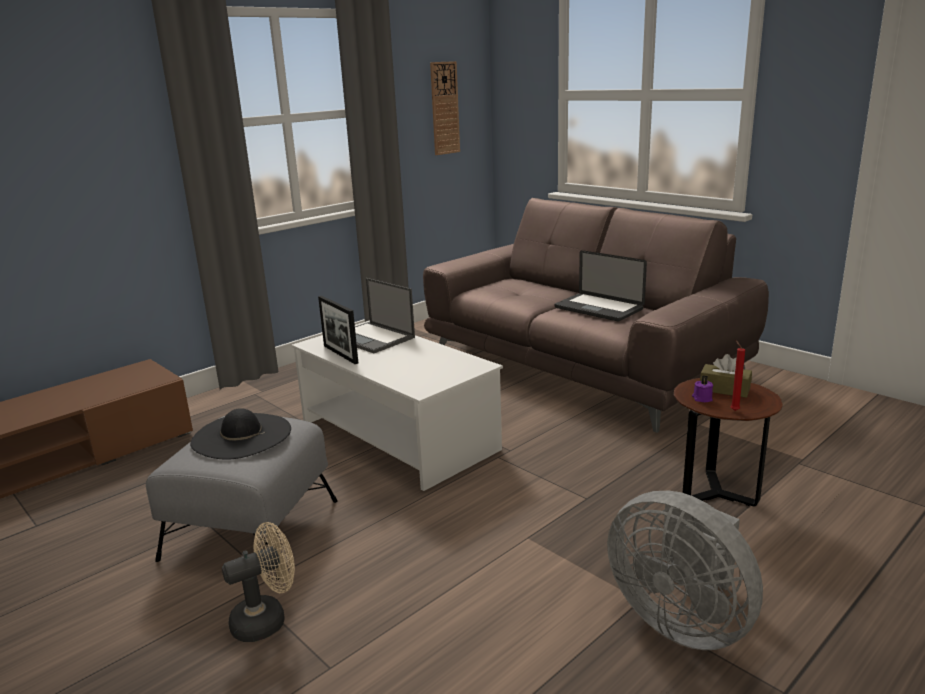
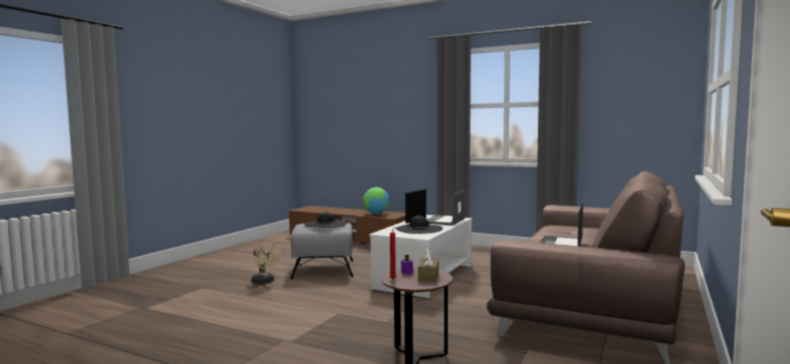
camera: 70 degrees right, 15 degrees down
wall clock [430,61,460,155] -> none
grey fan [607,491,763,650] -> none
none -> globe [363,187,389,214]
none -> black hat [396,216,443,234]

